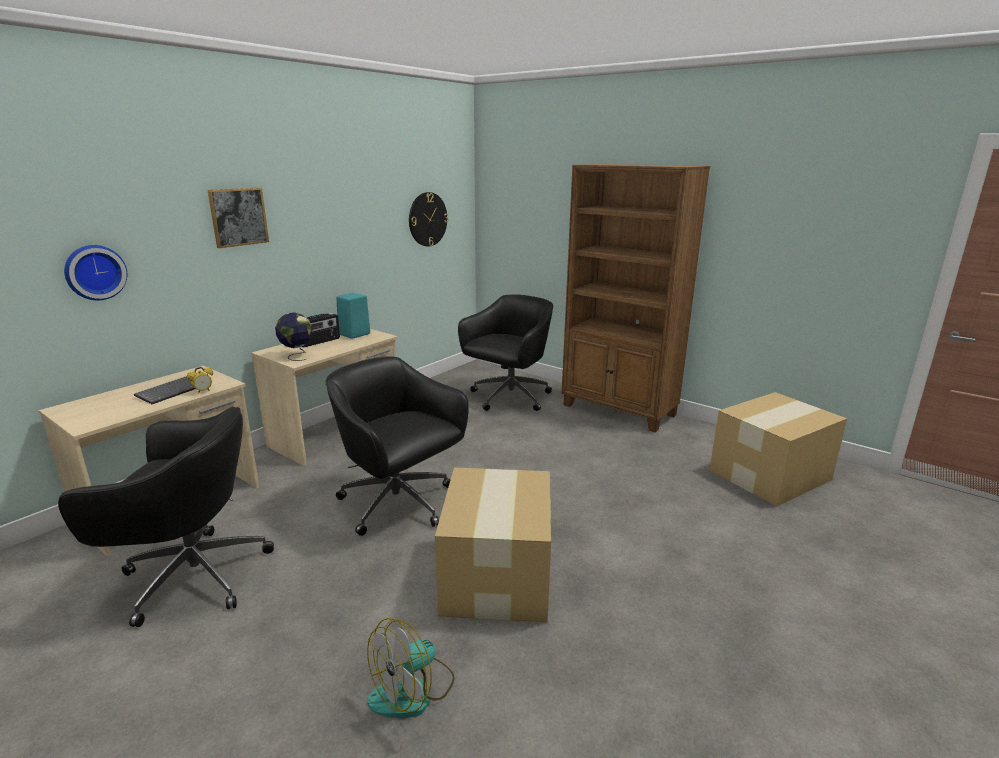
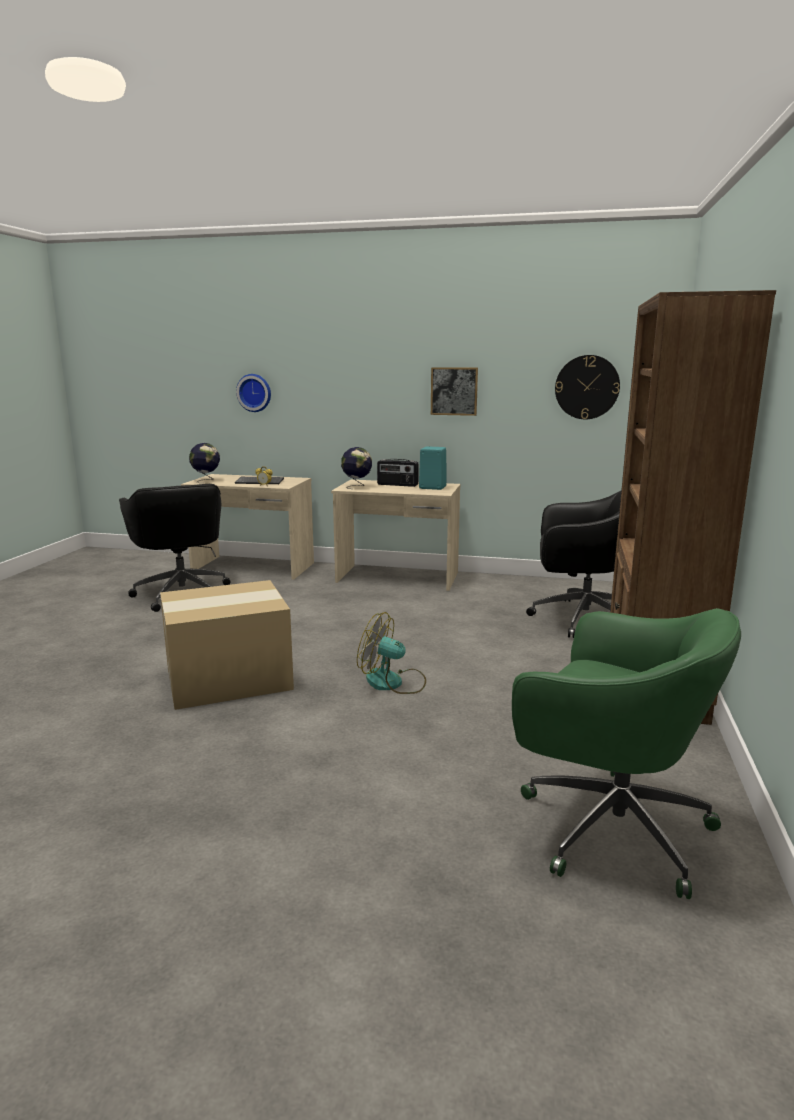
camera: 65 degrees right, 5 degrees down
picture [207,187,269,248] -> picture moved to [431,367,478,416]
black office chair [326,356,469,536] -> none
fan [367,618,455,718] -> fan moved to [357,612,426,694]
cardboard box [709,392,847,506] -> green office chair [512,608,741,899]
none -> globe [189,443,220,483]

